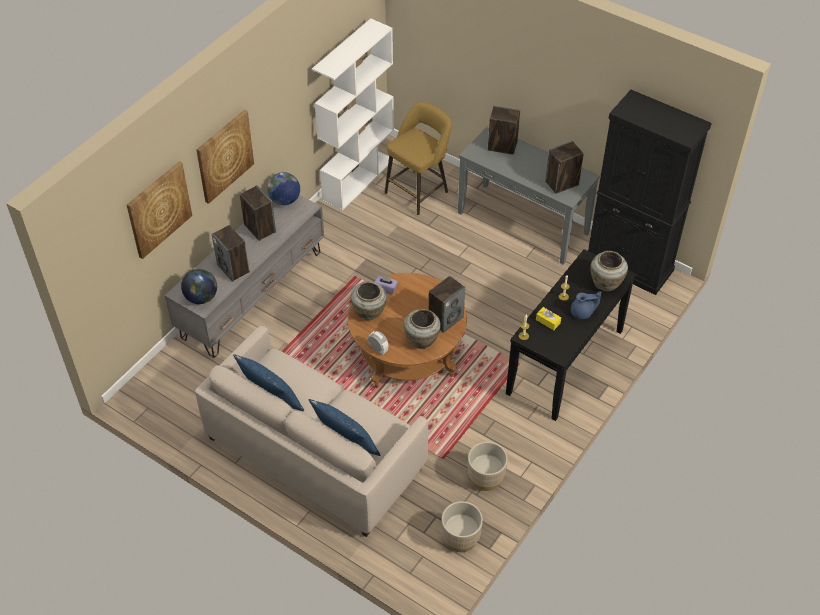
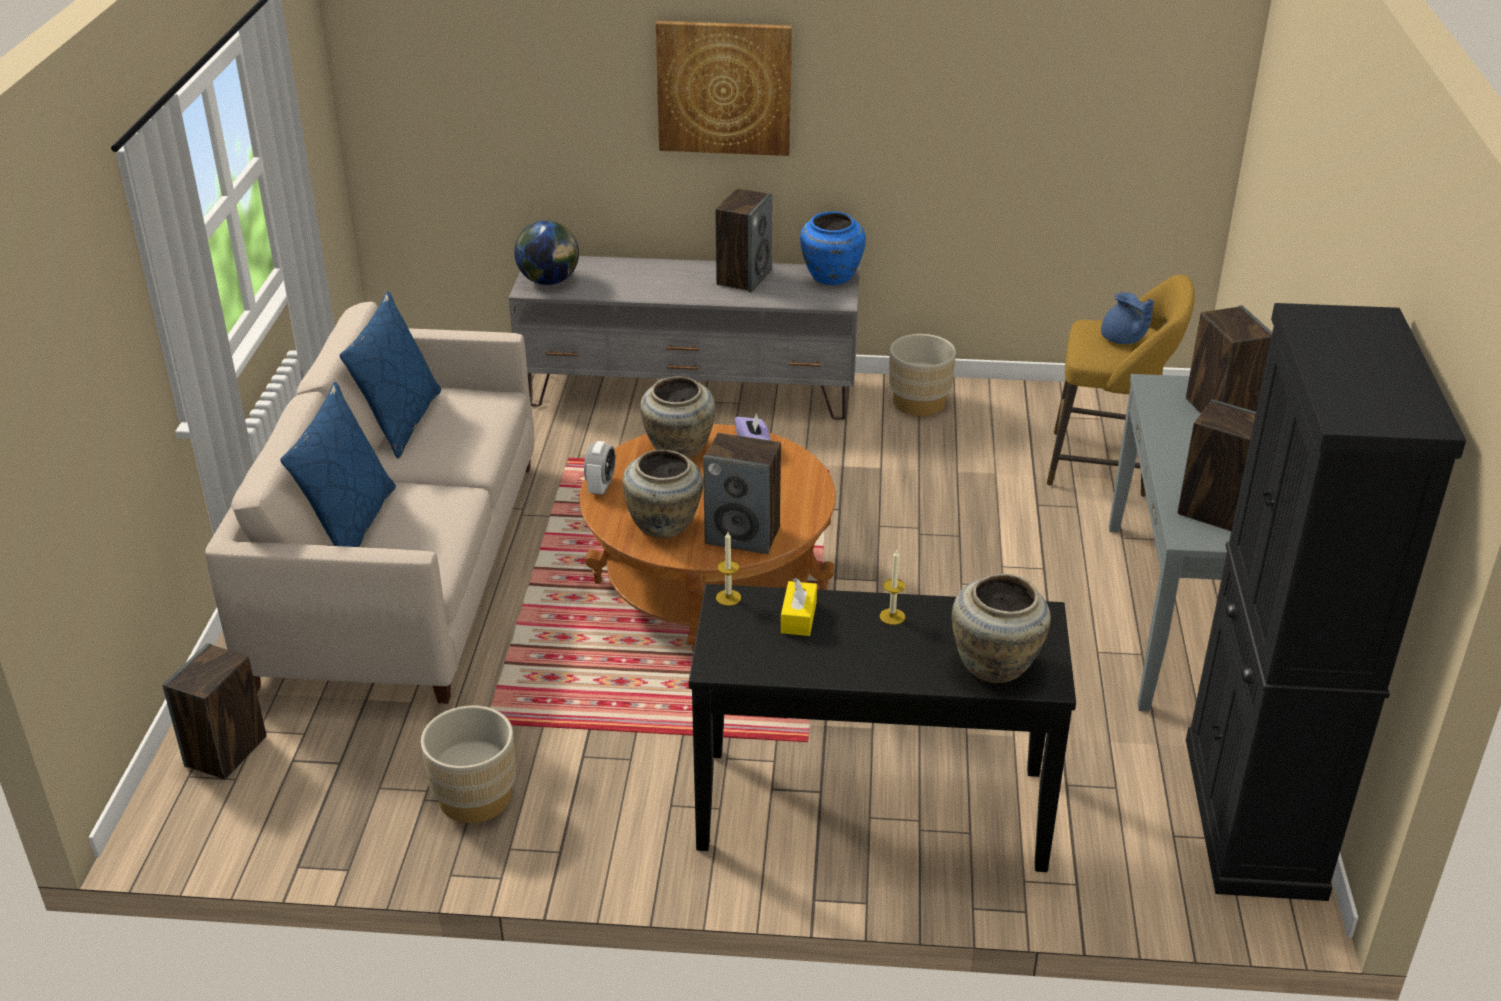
camera: 60 degrees right, 15 degrees down
picture [127,161,192,259] -> none
speaker [212,225,250,282] -> speaker moved to [163,643,267,779]
globe [267,172,300,205] -> blue vase [800,211,866,285]
white bookcase [312,19,394,211] -> none
beige planter [442,501,483,552] -> beige planter moved to [889,334,956,416]
blue teapot [571,291,601,319] -> blue teapot moved to [1101,292,1154,344]

